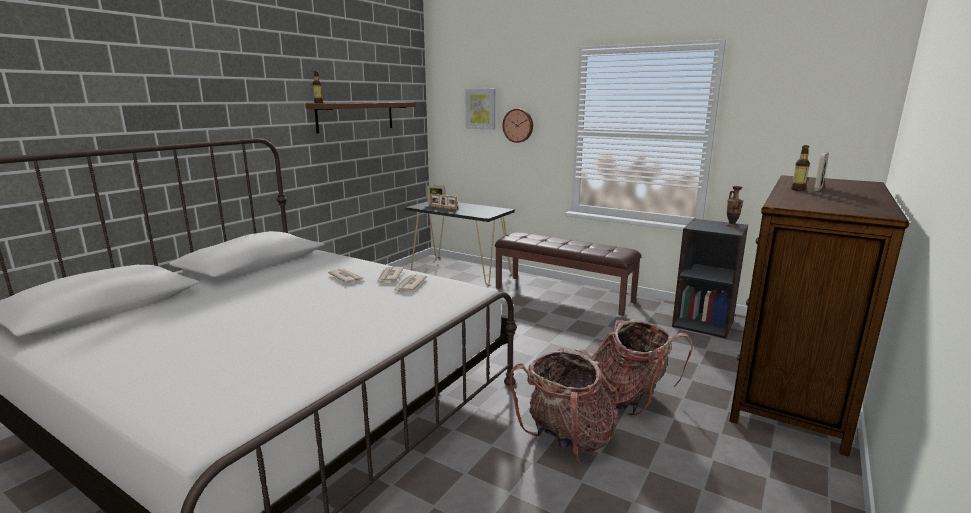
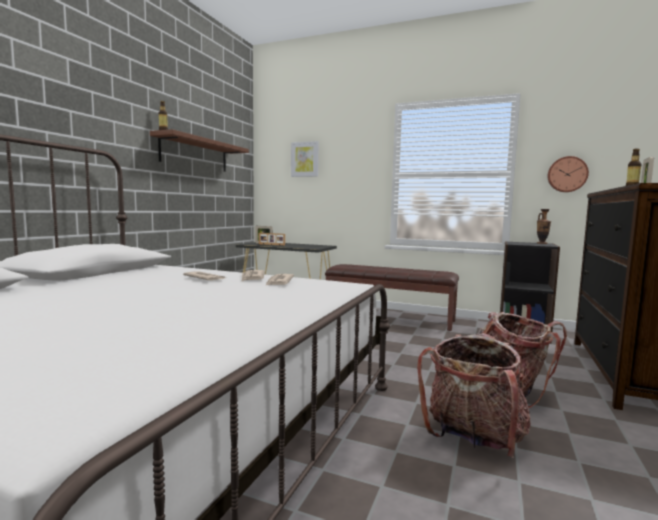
camera: 10 degrees left, 10 degrees down
wall clock [502,109,533,143] -> wall clock moved to [548,156,589,192]

